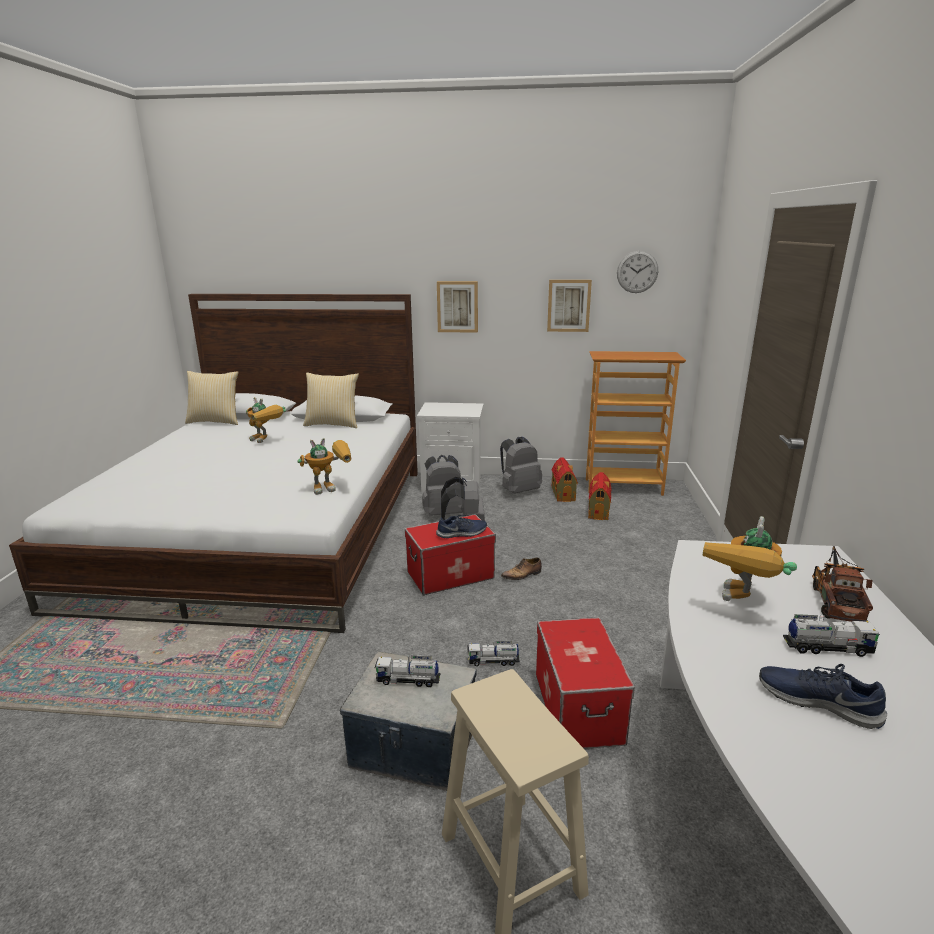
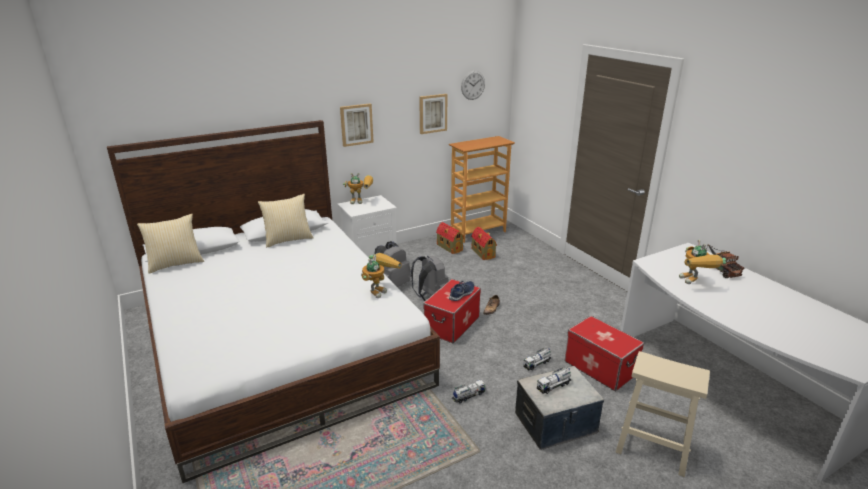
camera: 35 degrees left, 5 degrees up
toy robot [246,397,286,443] -> toy robot moved to [343,173,373,204]
grey backpack [500,437,542,494] -> none
blue shoe [759,664,887,729] -> none
toy truck [783,614,881,657] -> toy truck moved to [452,380,486,403]

